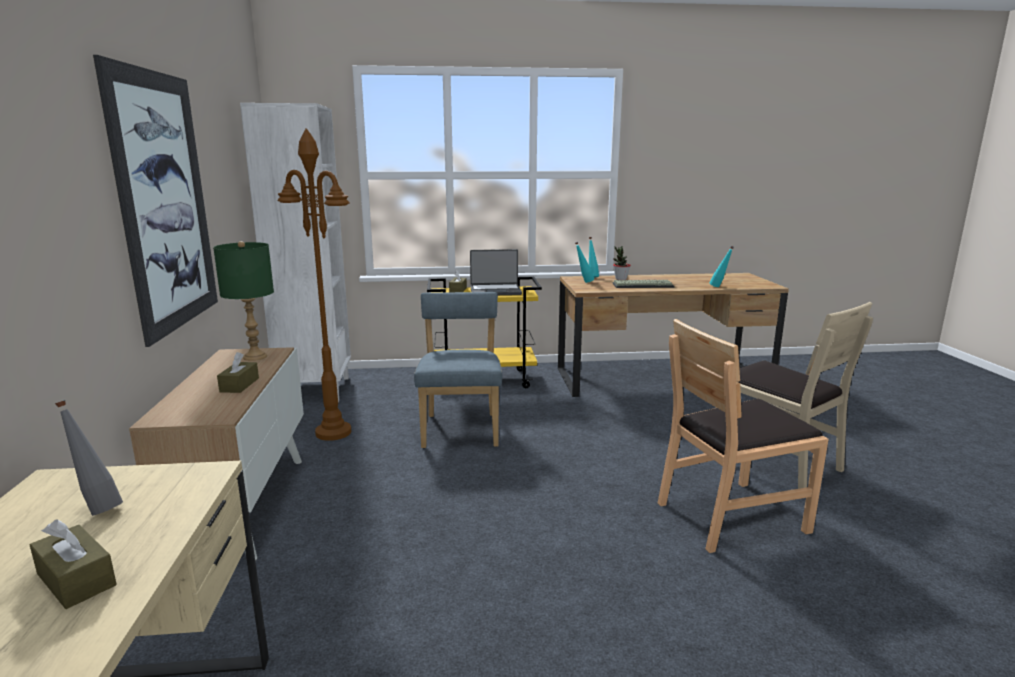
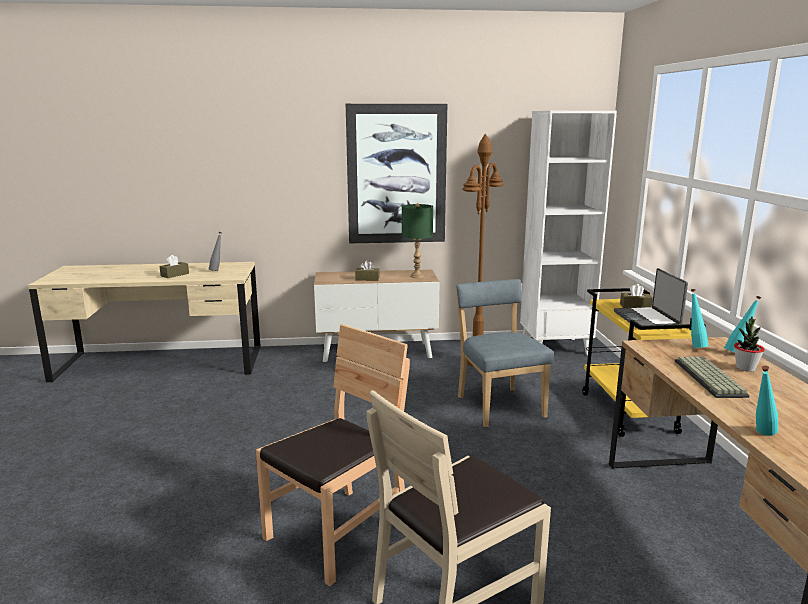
camera: 90 degrees right, 0 degrees up
blue chair [414,292,502,448] -> blue chair turned 105 degrees counterclockwise [456,279,554,427]
brown chair [658,319,829,553] -> brown chair turned 60 degrees clockwise [256,324,410,587]

